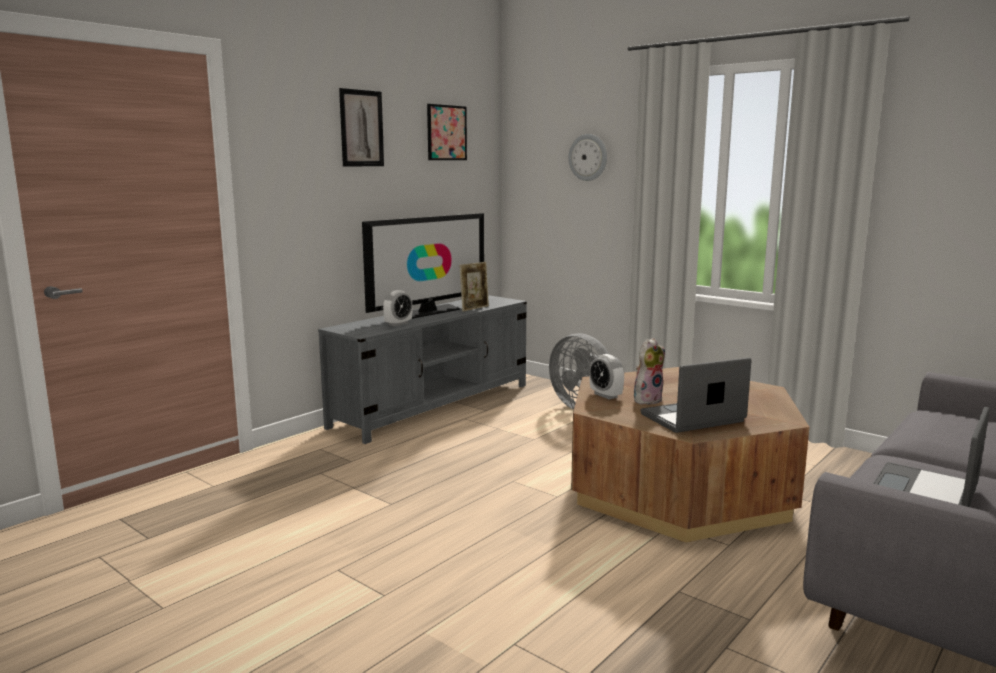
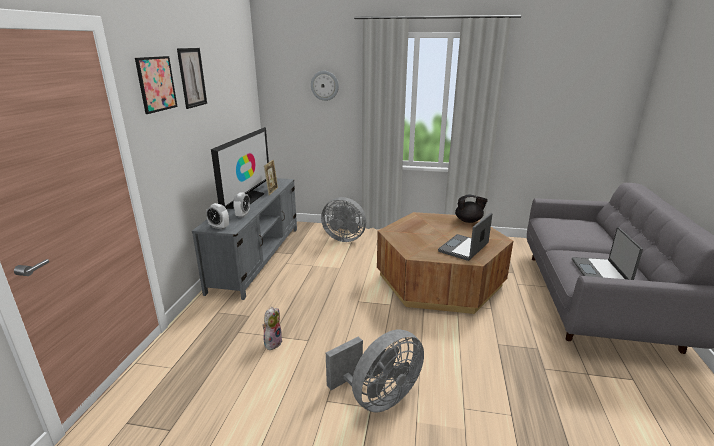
camera: 30 degrees left, 10 degrees up
picture [427,104,467,160] -> picture moved to [135,56,177,114]
alarm clock [589,354,624,400] -> alarm clock moved to [206,203,229,230]
plush toy [634,338,665,405] -> plush toy moved to [262,307,283,350]
none -> grey fan [326,330,424,412]
none -> black teapot [455,195,488,223]

